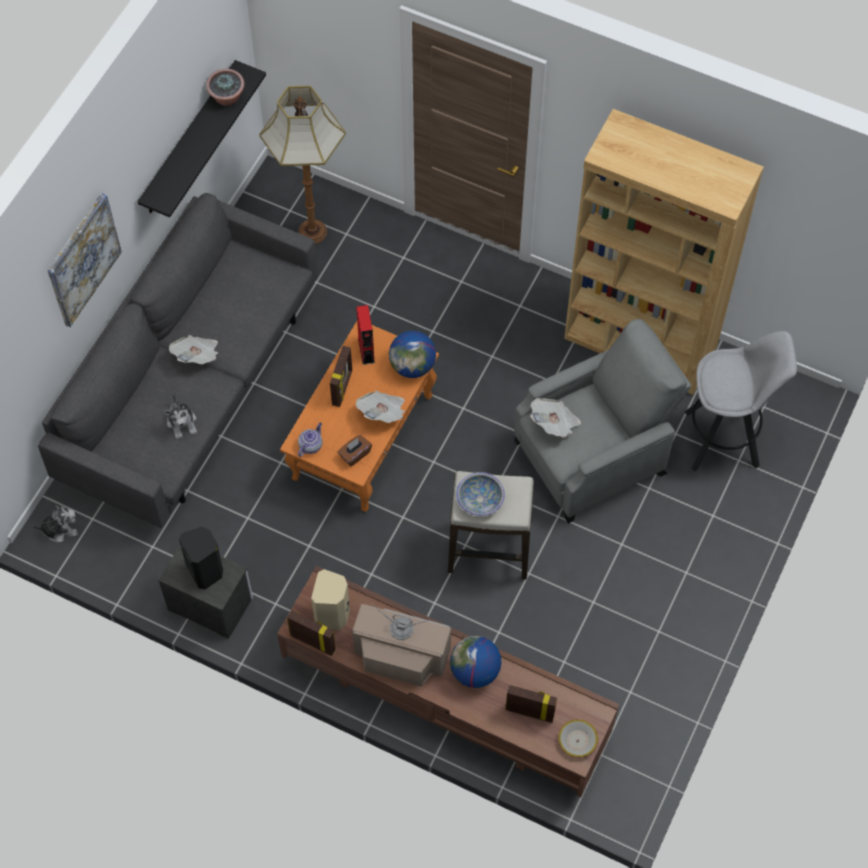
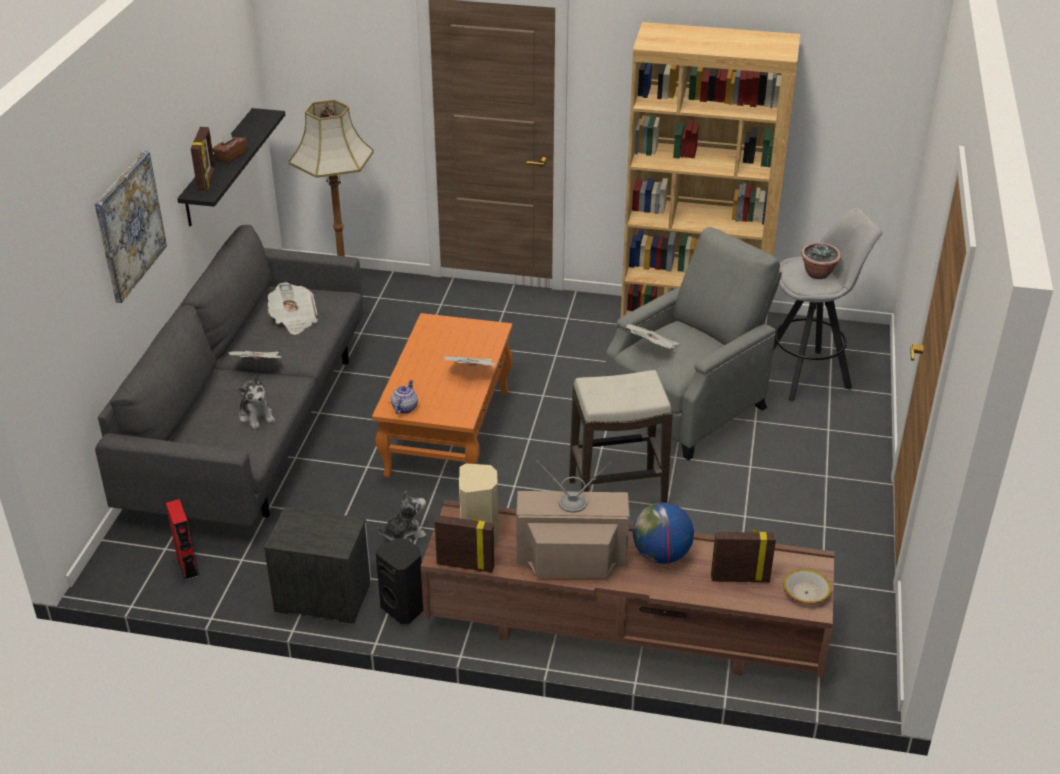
camera: 15 degrees left, 25 degrees down
plush toy [33,505,78,542] -> plush toy moved to [377,491,426,543]
black speaker [179,527,223,589] -> black speaker moved to [376,538,423,624]
potted plant [206,69,245,106] -> potted plant moved to [801,242,841,279]
picture frame [330,346,352,407] -> picture frame moved to [191,127,215,192]
brown tissue box [338,435,372,466] -> brown tissue box moved to [212,132,246,163]
red speaker [356,305,375,365] -> red speaker moved to [166,499,199,580]
globe [389,331,436,378] -> none
bowl [456,472,505,516] -> none
none -> newspaper [268,282,318,335]

